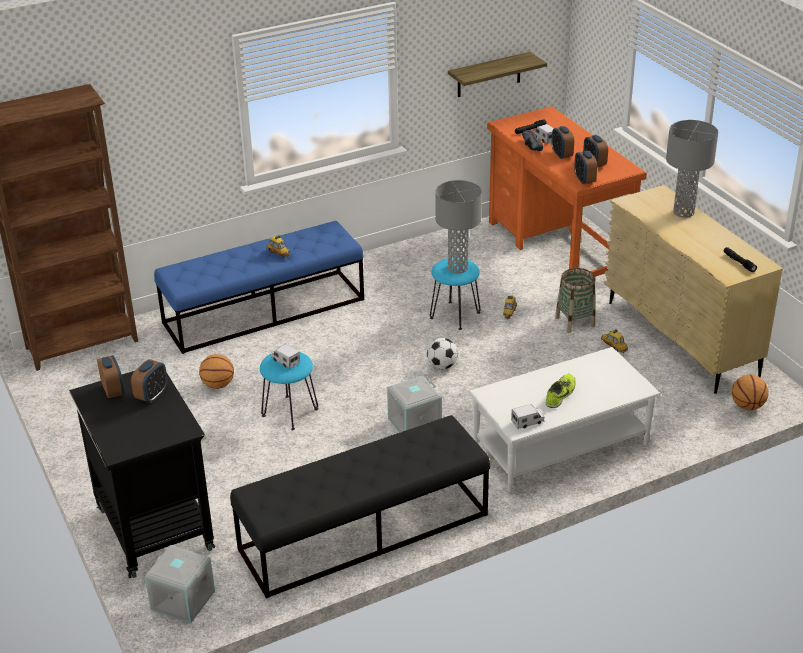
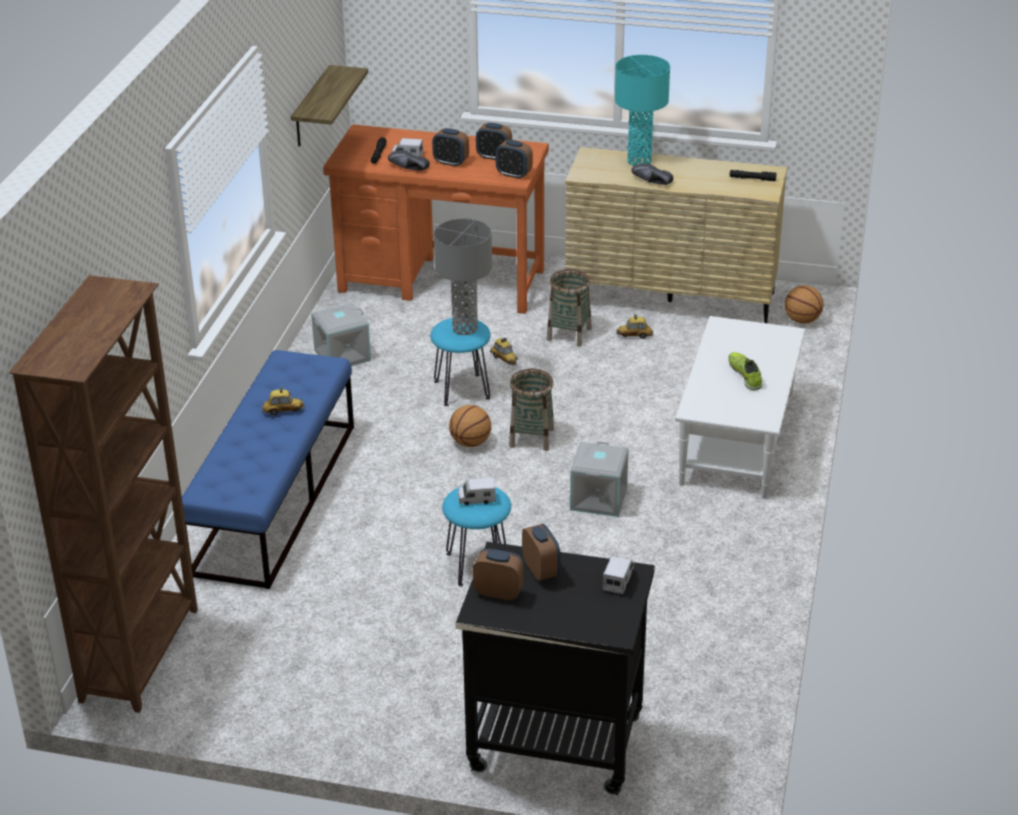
camera: 50 degrees left, 0 degrees up
grey storage box [145,545,215,623] -> grey storage box moved to [311,303,371,366]
basketball [199,354,234,389] -> basketball moved to [449,405,491,447]
black bench [230,415,490,599] -> none
football [427,338,458,369] -> basket [509,369,554,451]
toy truck [511,404,545,429] -> toy truck moved to [603,556,634,594]
grey table lamp [666,120,718,218] -> turquoise table lamp [615,55,670,166]
none -> black shoe [632,163,673,185]

